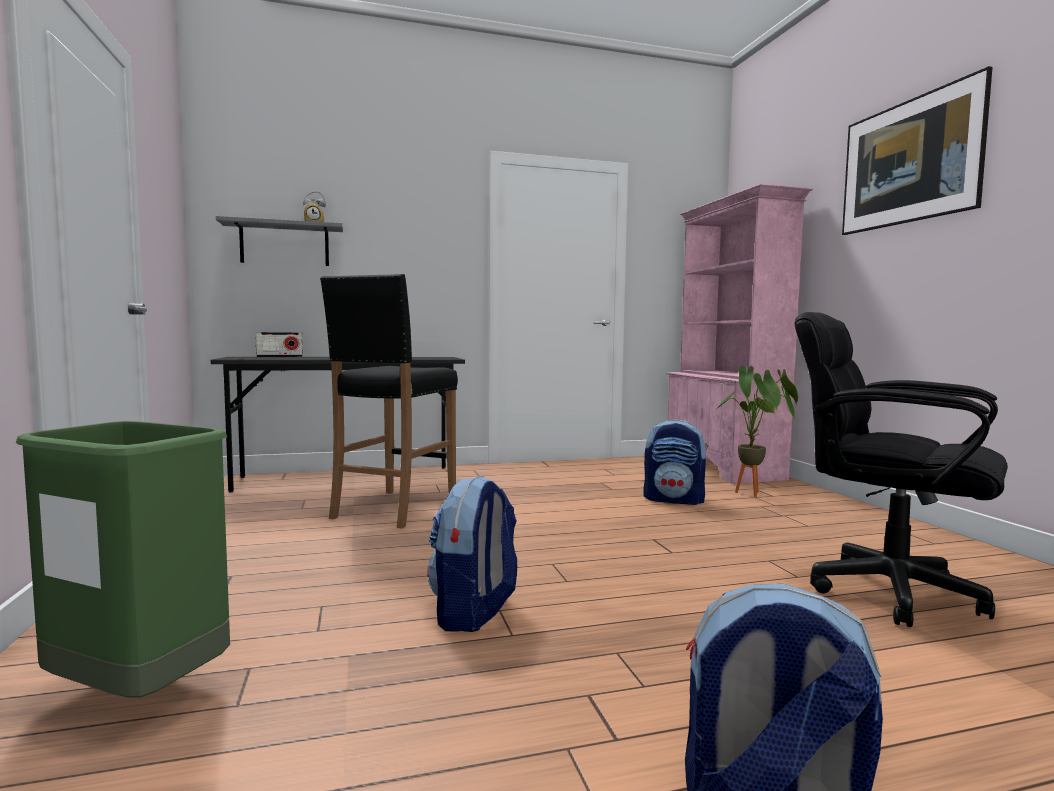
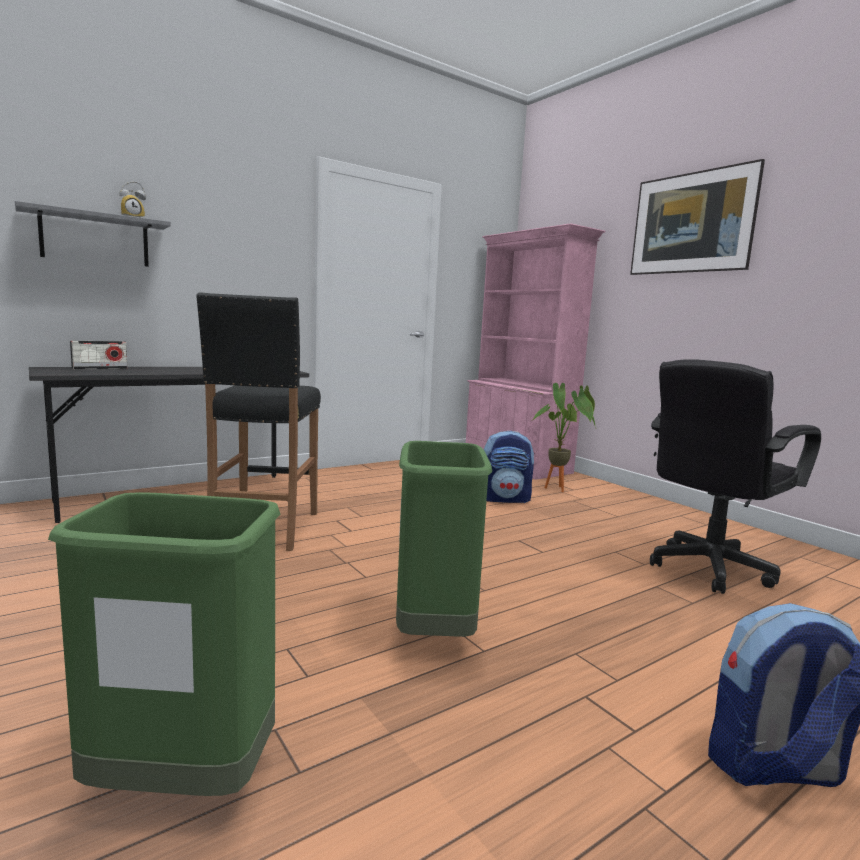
camera: 20 degrees left, 5 degrees up
backpack [427,476,517,632] -> green trash can [396,441,492,637]
black office chair [794,312,1008,627] -> black office chair turned 60 degrees counterclockwise [650,359,821,594]

